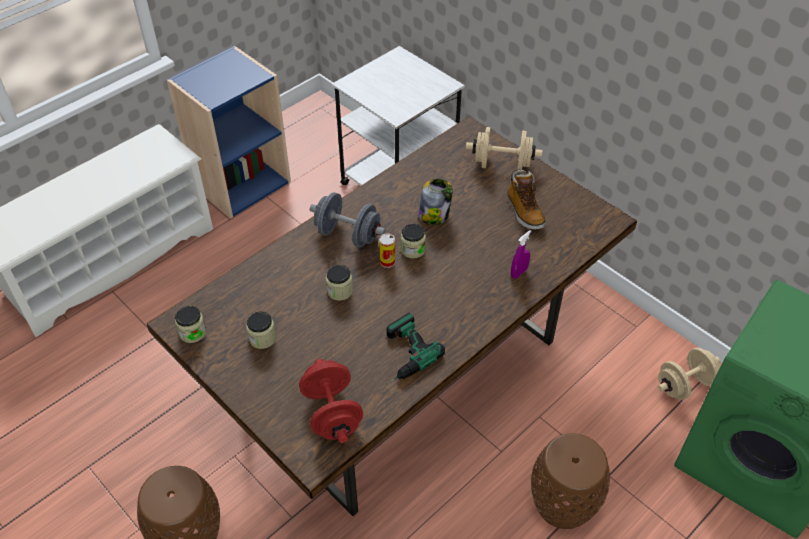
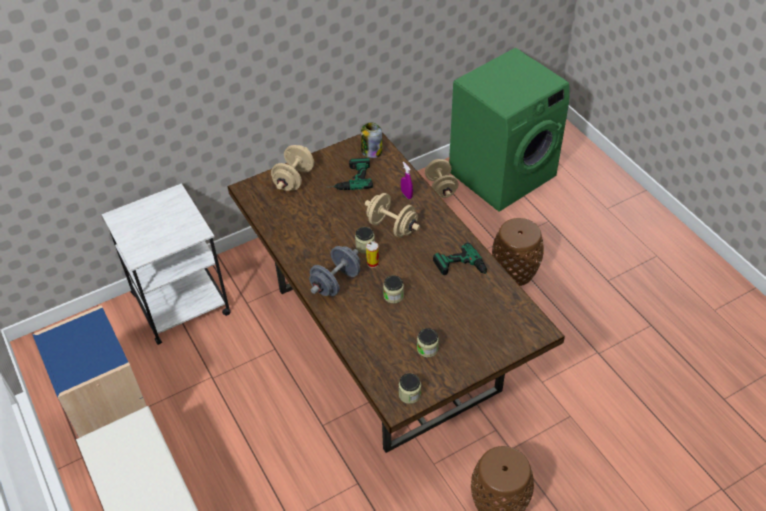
camera: 75 degrees left, 0 degrees up
red dumbbell [299,359,363,443] -> none
jar [418,179,453,225] -> jar moved to [361,123,382,158]
boot [507,169,546,229] -> power drill [332,158,373,190]
none -> beige dumbbell [365,193,420,238]

